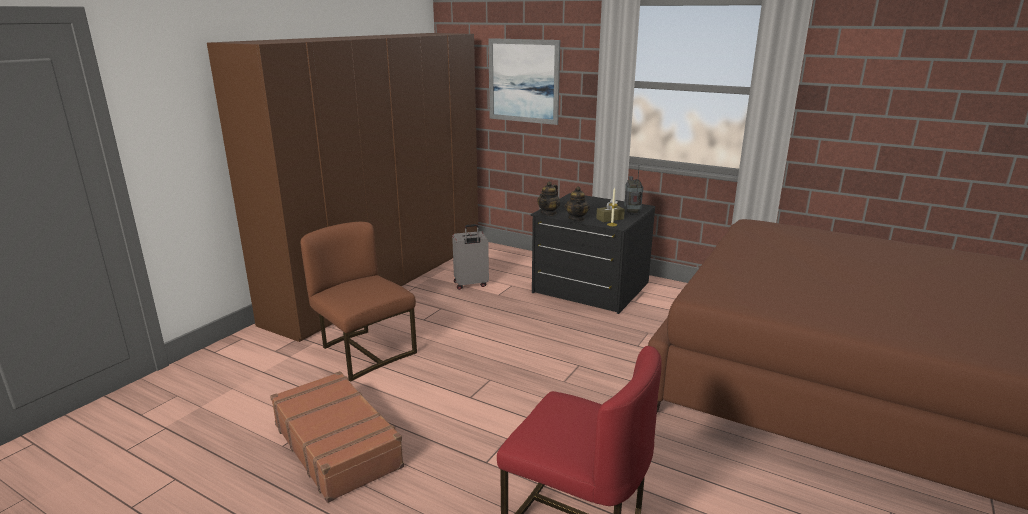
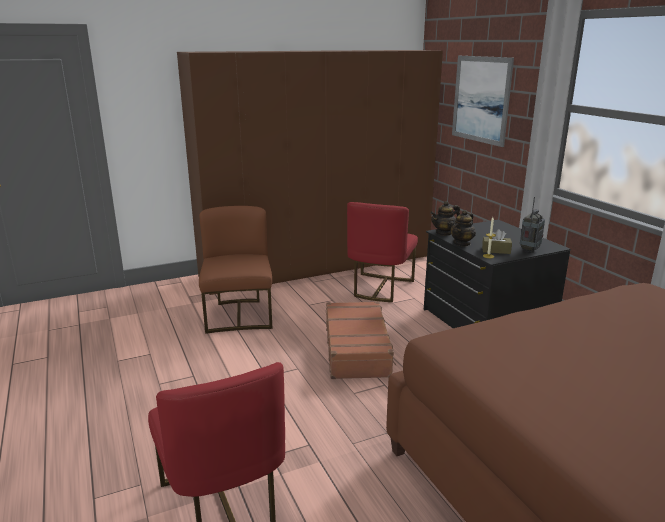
camera: 35 degrees right, 0 degrees up
brown suitcase [270,371,404,503] -> brown suitcase moved to [326,301,396,379]
grey suitcase [452,224,489,290] -> red chair [347,202,418,302]

